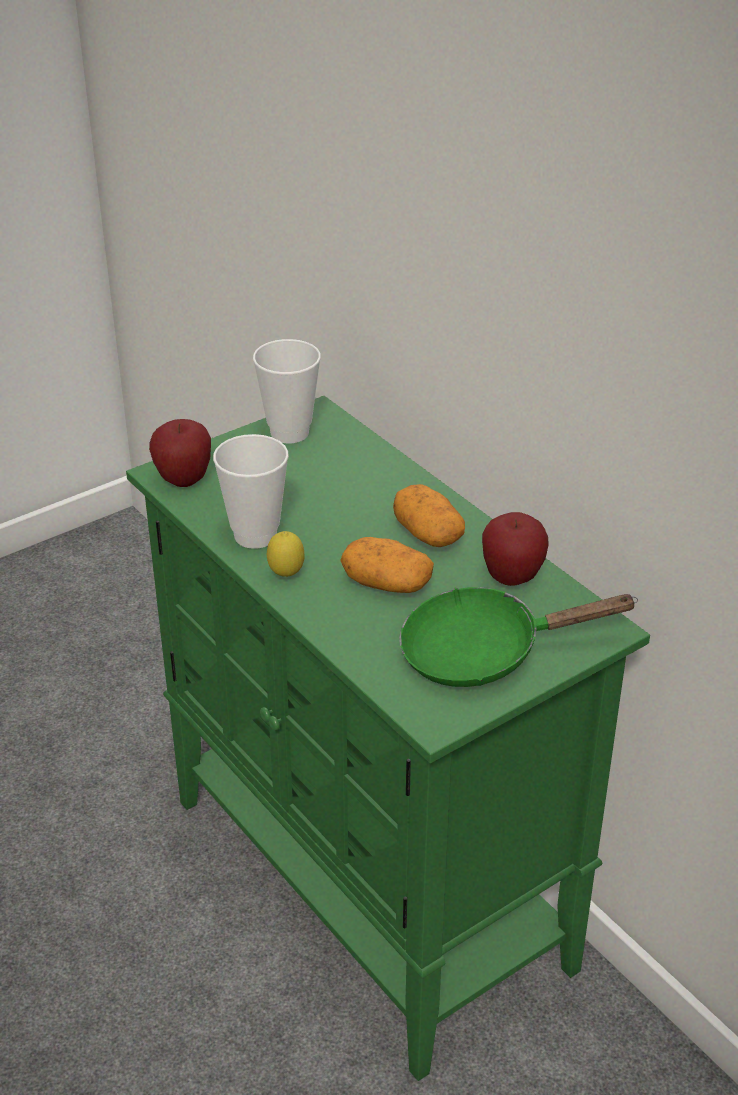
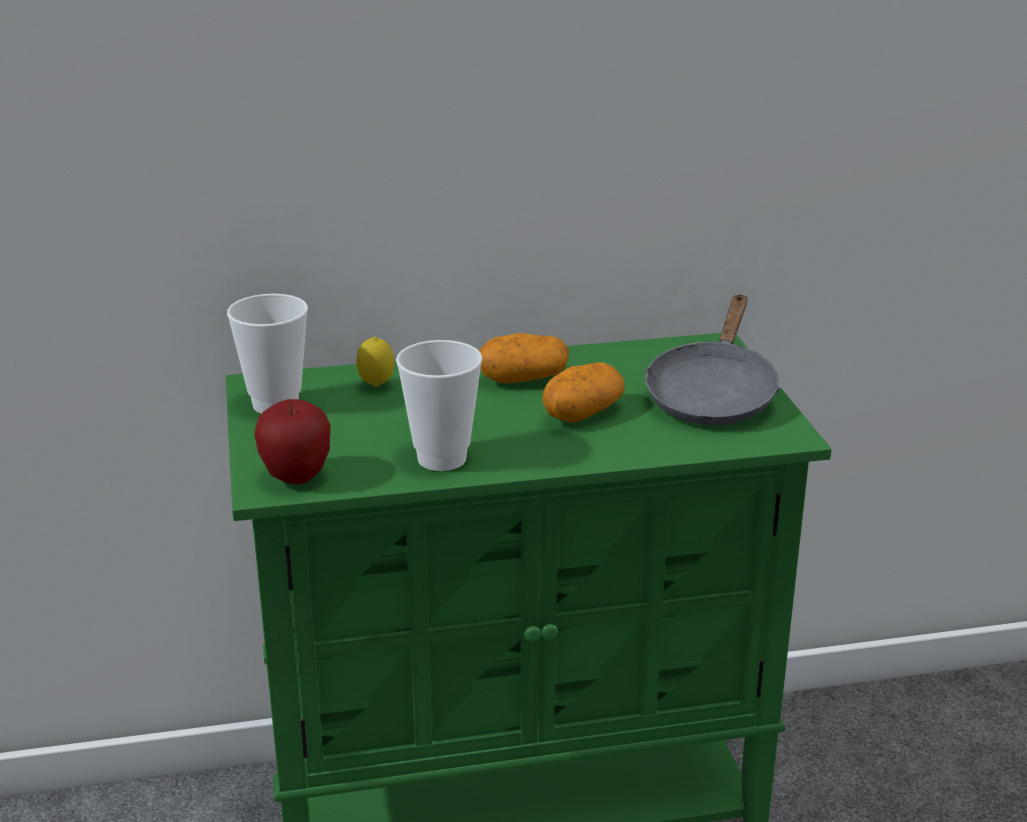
camera: 65 degrees left, 10 degrees down
lemon [267,531,304,577] -> lemon moved to [356,337,395,387]
green frying pan [399,587,638,687] -> grey frying pan [645,294,781,425]
apple [482,512,549,586] -> none

